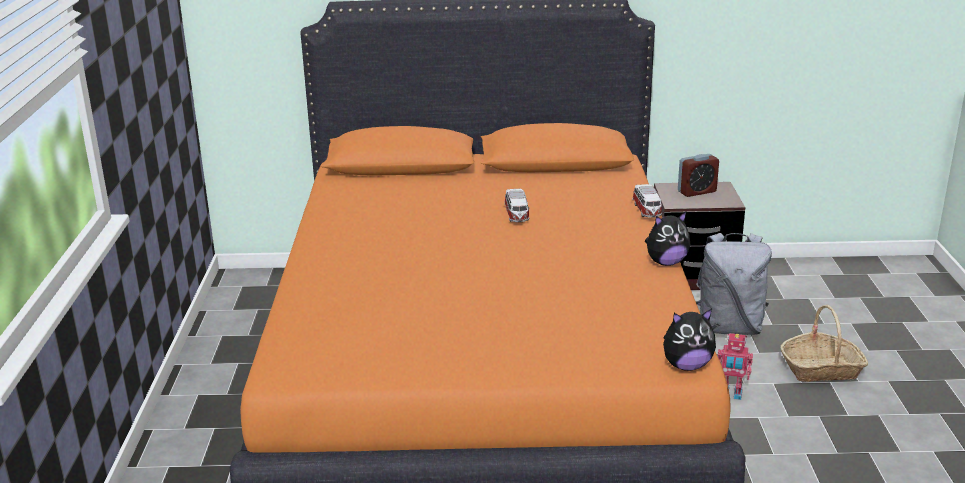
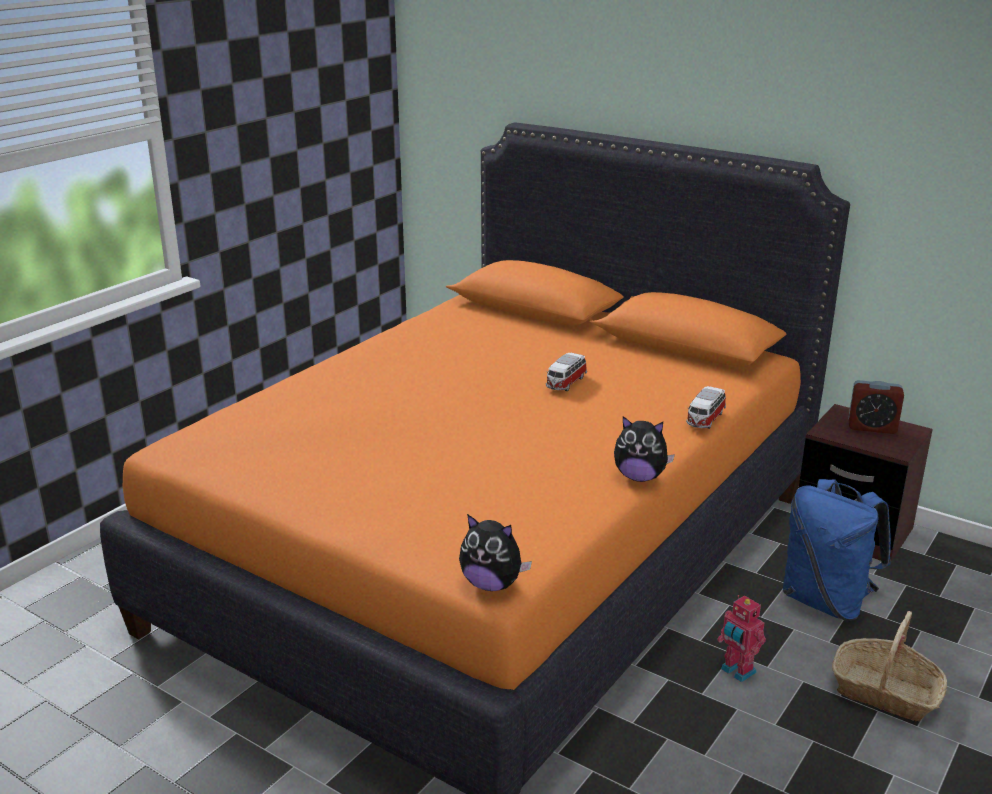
camera: 35 degrees right, 0 degrees up
grey backpack [696,233,772,335] -> blue backpack [783,479,891,621]

